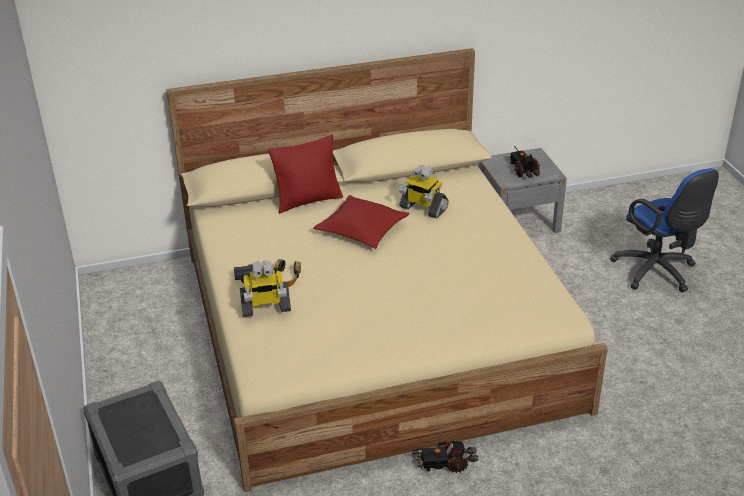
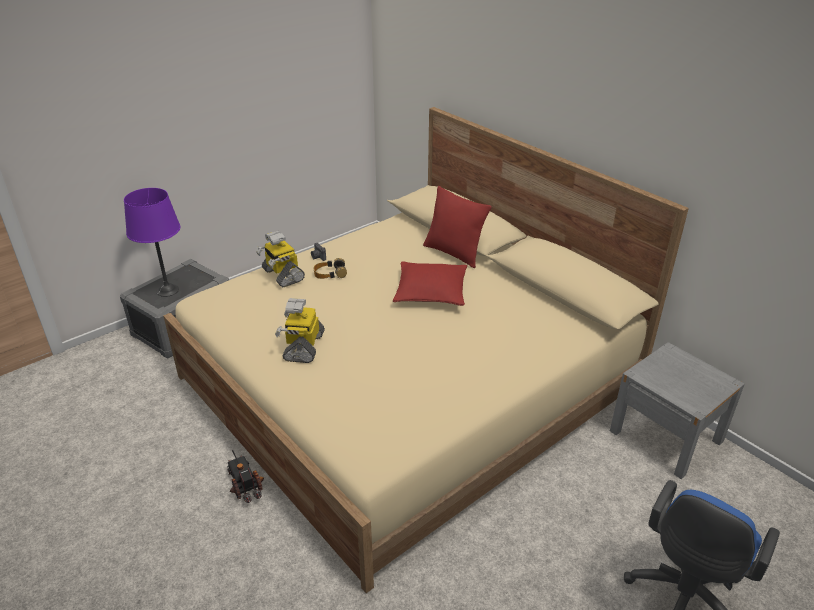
camera: 65 degrees right, 0 degrees up
toy robot [399,165,449,219] -> toy robot moved to [275,298,325,363]
toy truck [509,146,540,178] -> none
none -> purple table lamp [124,188,180,297]

